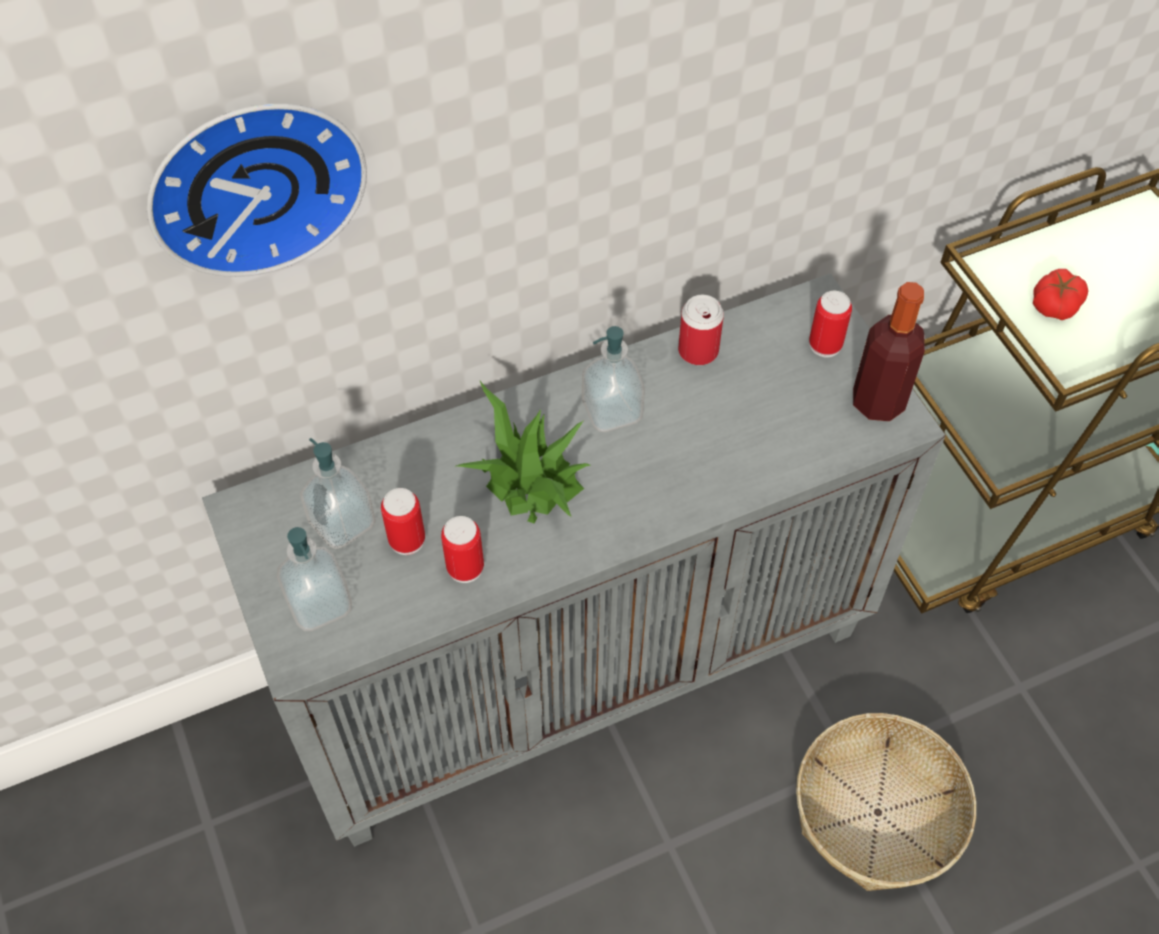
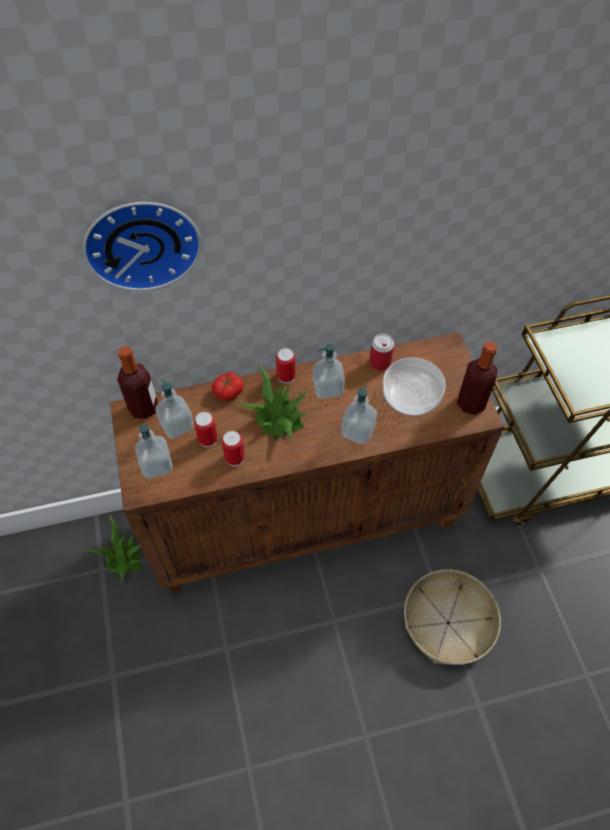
camera: 10 degrees right, 0 degrees up
grey cabinet [202,273,946,847] -> brown cabinet [110,332,504,594]
can [809,291,852,357] -> can moved to [276,348,295,384]
tomato [1033,269,1088,320] -> tomato moved to [212,372,244,401]
none -> potted plant [86,515,142,584]
none -> bottle [117,346,158,419]
none -> soap dispenser [341,385,377,444]
none -> bowl [383,357,446,416]

